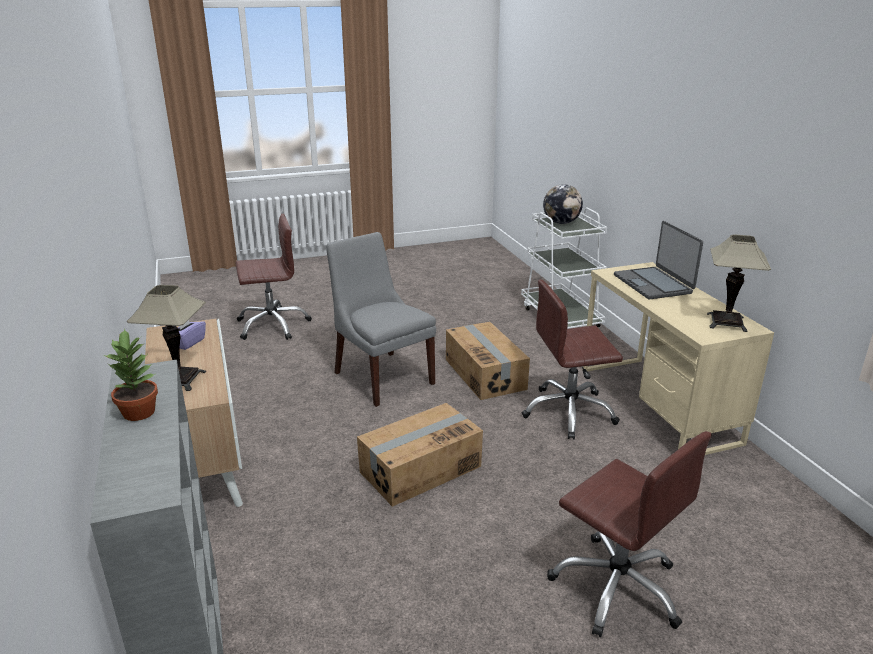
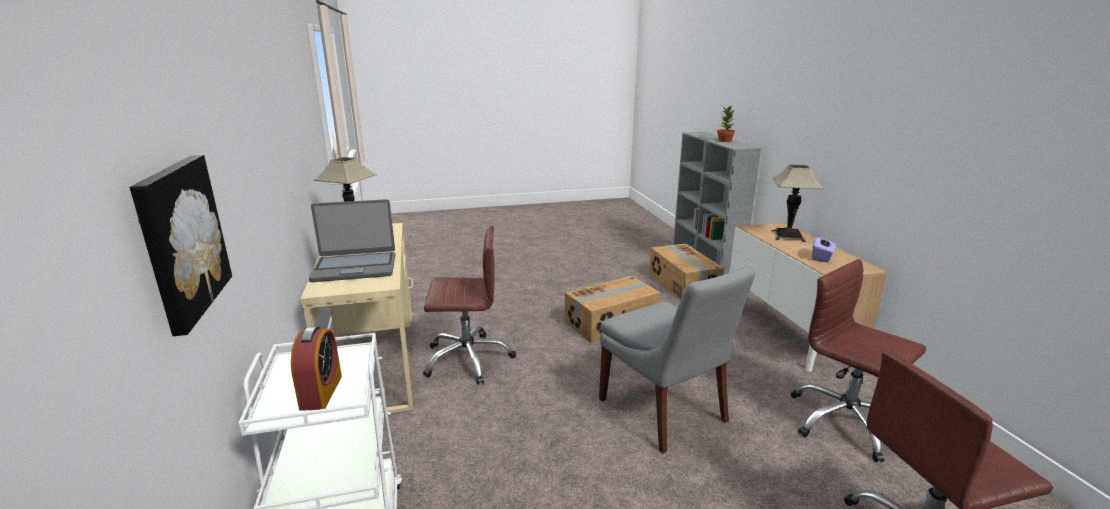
camera: 175 degrees left, 5 degrees down
cardboard box [446,322,530,400] -> cardboard box moved to [649,244,724,300]
globe [543,184,583,224] -> alarm clock [291,326,342,411]
brown office chair [547,431,712,637] -> brown office chair moved to [791,259,926,462]
laptop [614,221,703,300] -> laptop turned 90 degrees clockwise [309,199,395,282]
none -> picture [129,155,232,336]

